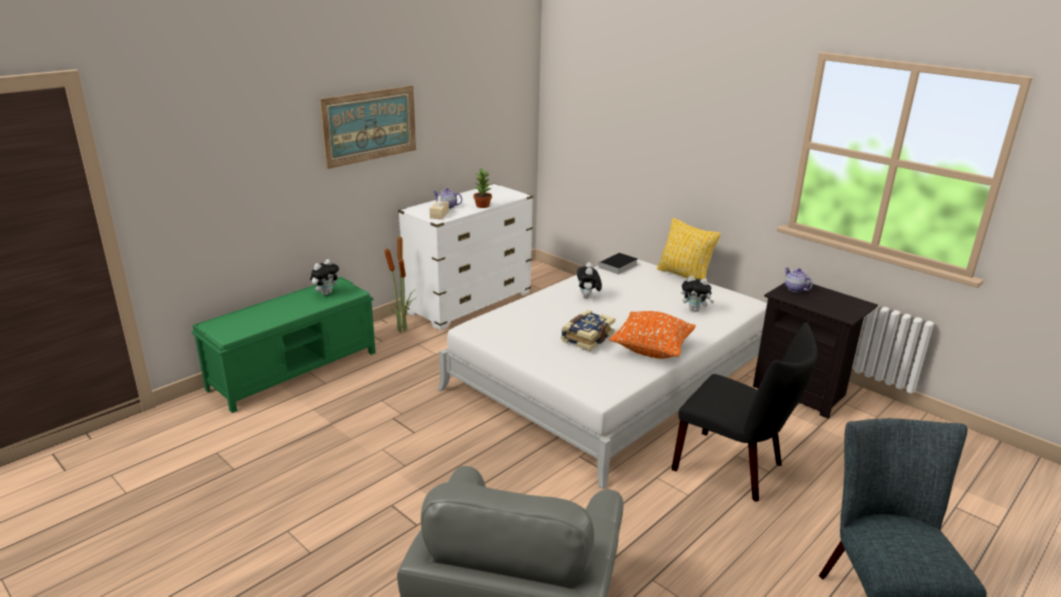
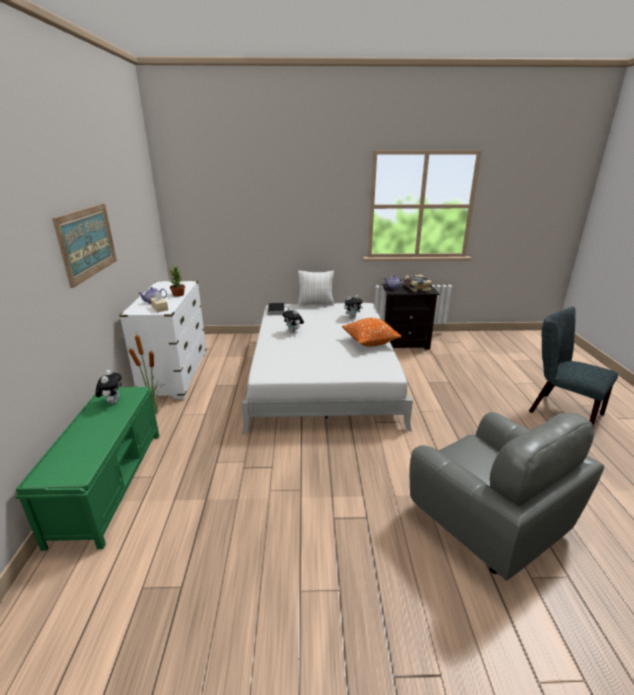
camera: 45 degrees left, 0 degrees up
book [561,310,615,351] -> book moved to [404,275,432,292]
yellow pillow [657,218,720,280] -> white pillow [298,271,334,306]
black chair [671,322,818,502] -> none

